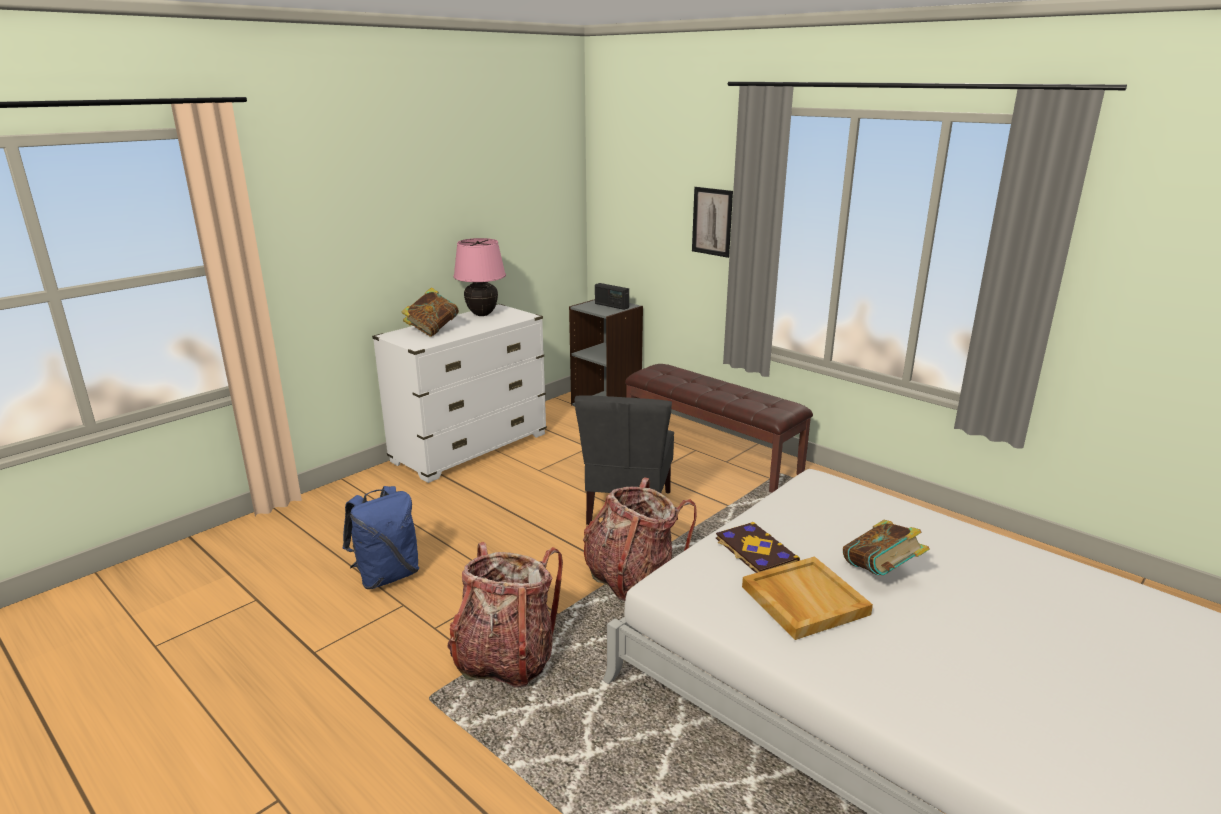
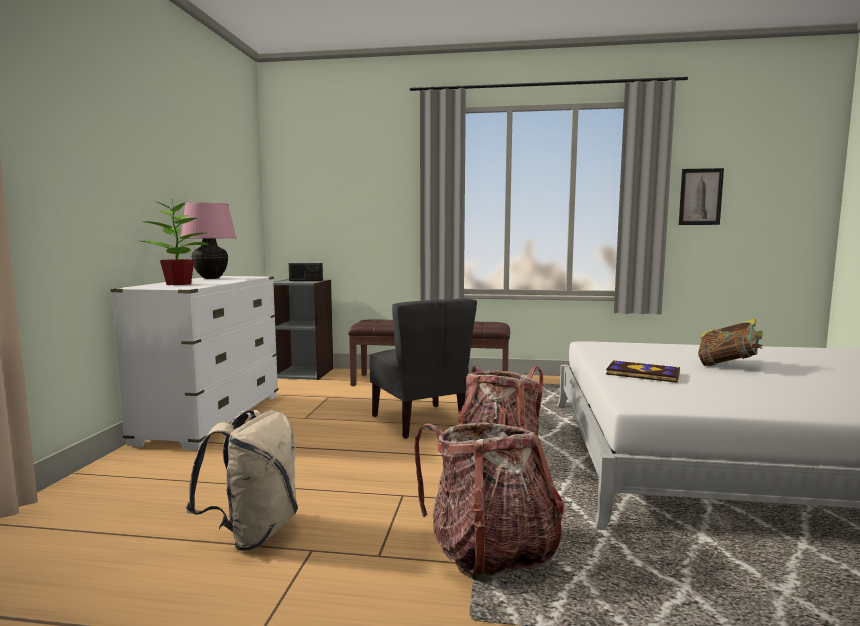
camera: 35 degrees left, 15 degrees down
blue backpack [343,486,419,589] -> beige backpack [186,410,298,551]
book [401,287,459,337] -> potted plant [142,197,209,285]
picture [692,187,733,258] -> picture moved to [679,168,724,225]
beige tray [742,557,873,640] -> none

